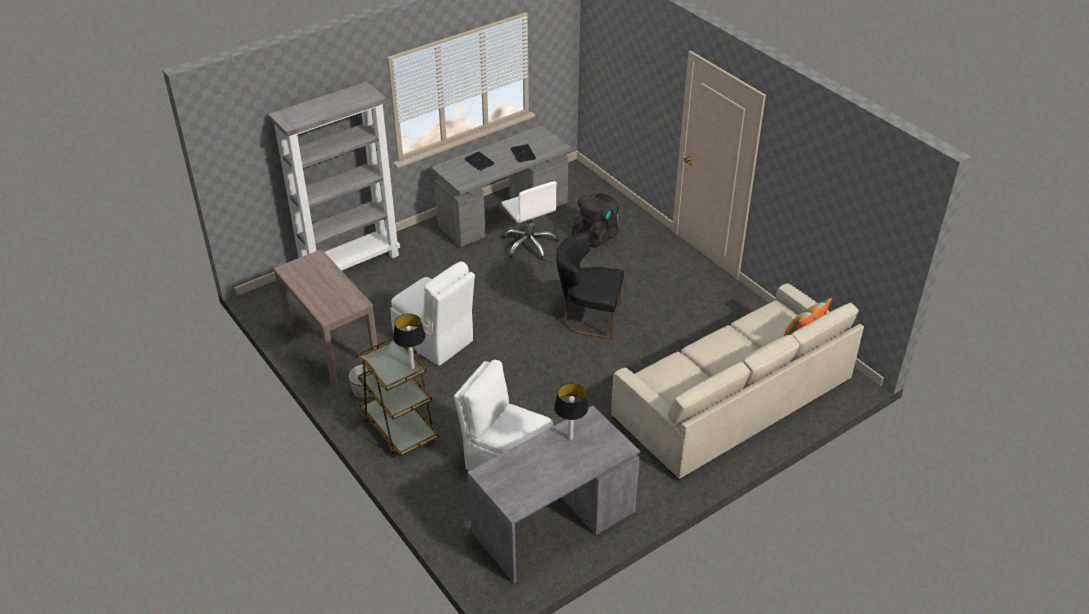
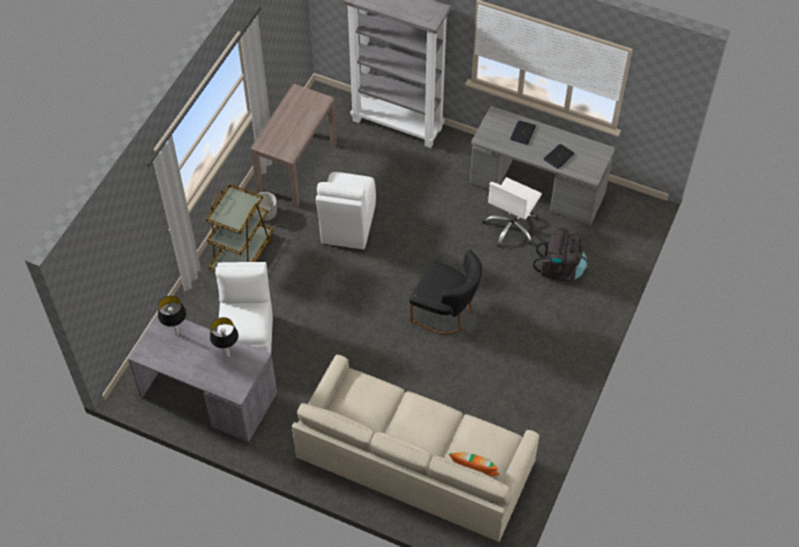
camera: 60 degrees right, 15 degrees up
table lamp [393,314,425,369] -> table lamp moved to [158,296,186,336]
black chair [556,232,624,339] -> black chair turned 135 degrees clockwise [409,250,482,334]

